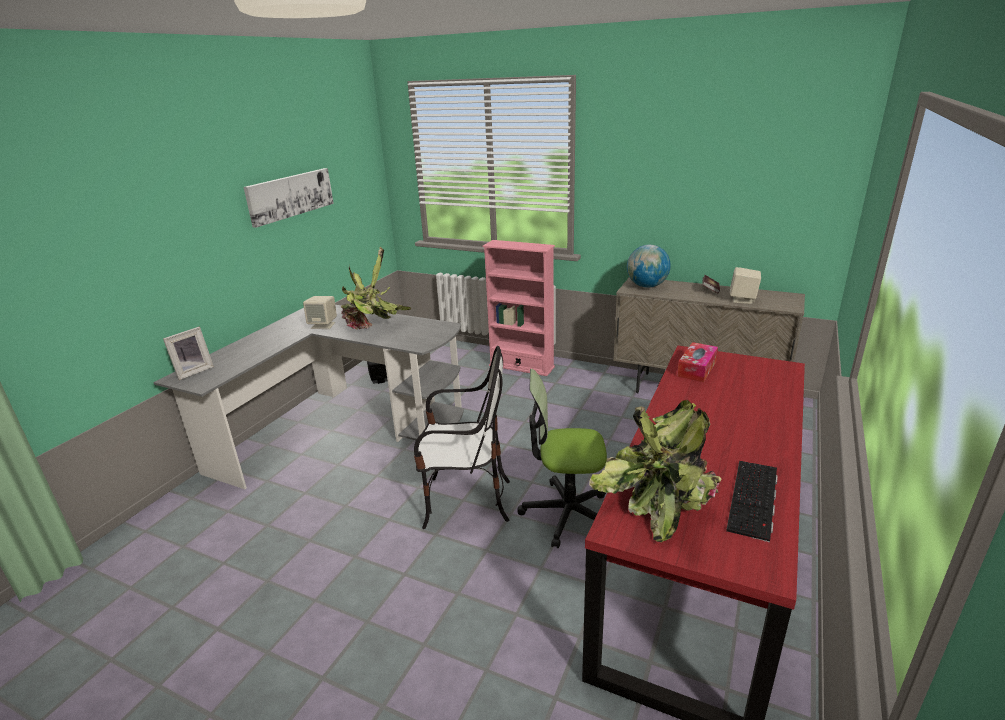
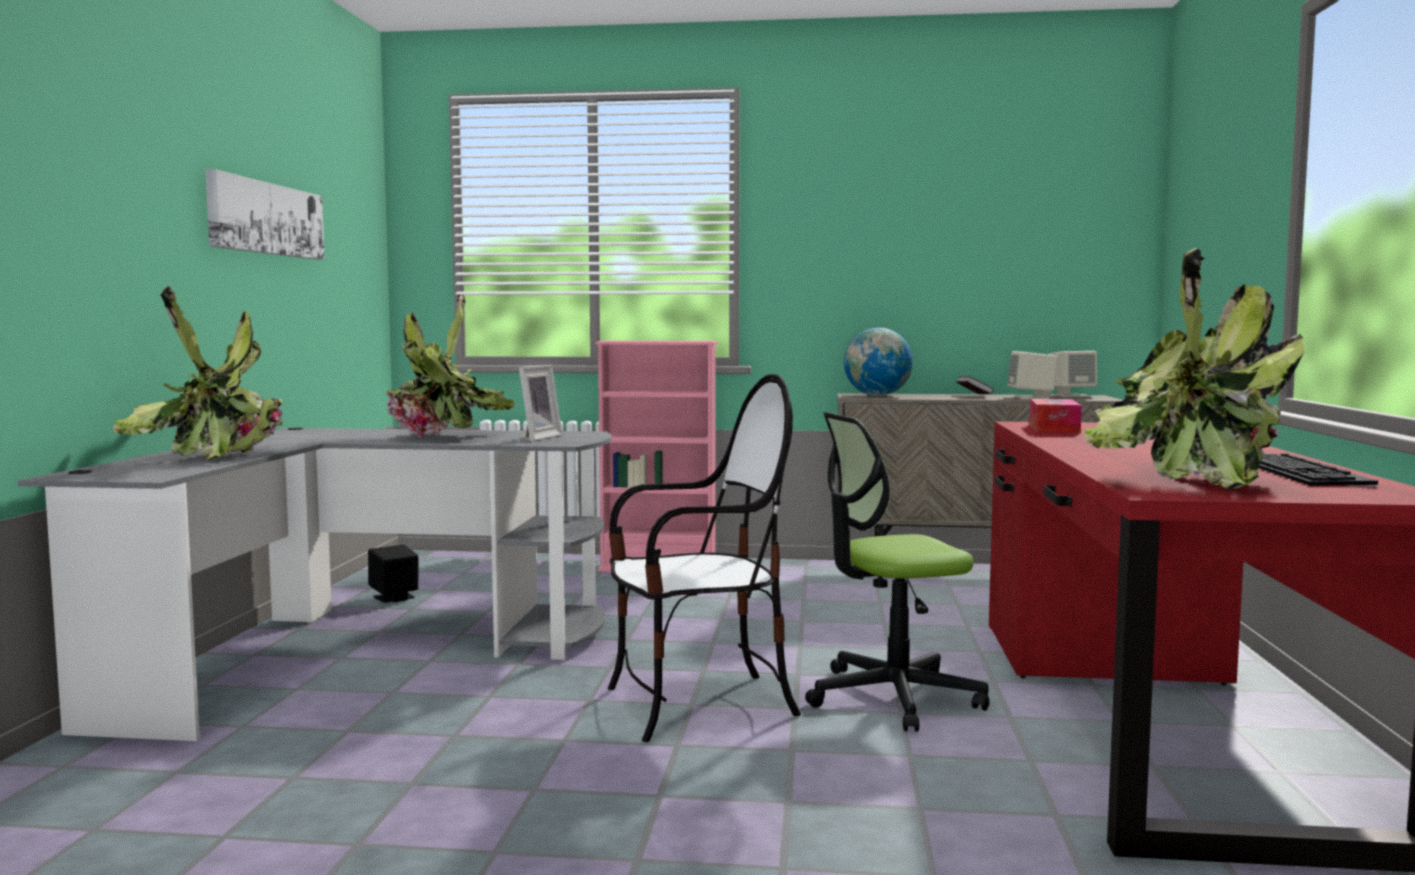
camera: 20 degrees left, 20 degrees down
picture frame [163,327,214,380] -> picture frame moved to [519,365,562,441]
beige speaker [303,296,337,329] -> beige speaker moved to [1048,351,1097,397]
none -> potted plant [113,285,283,461]

